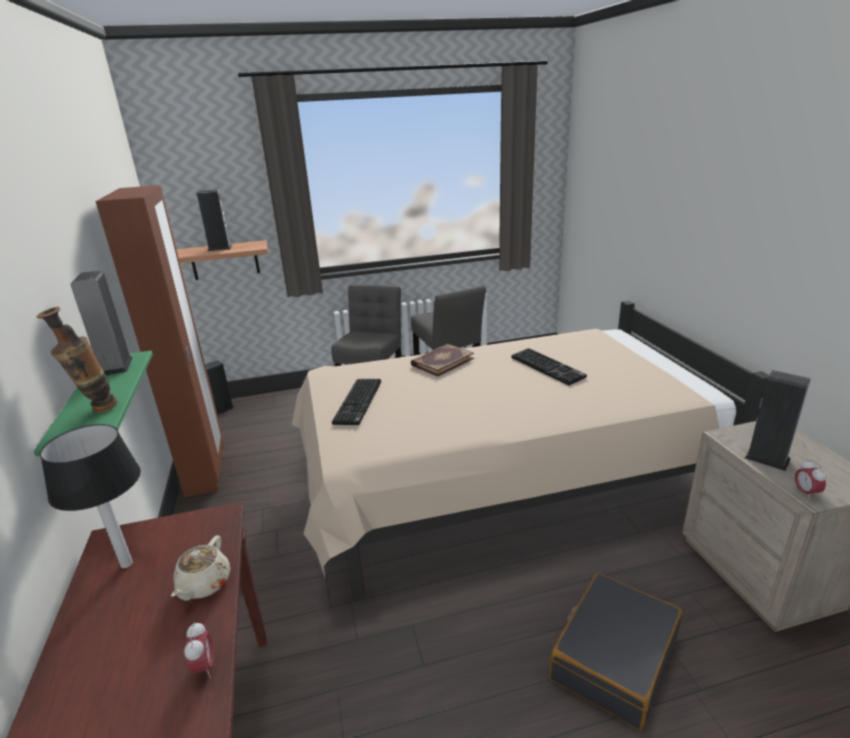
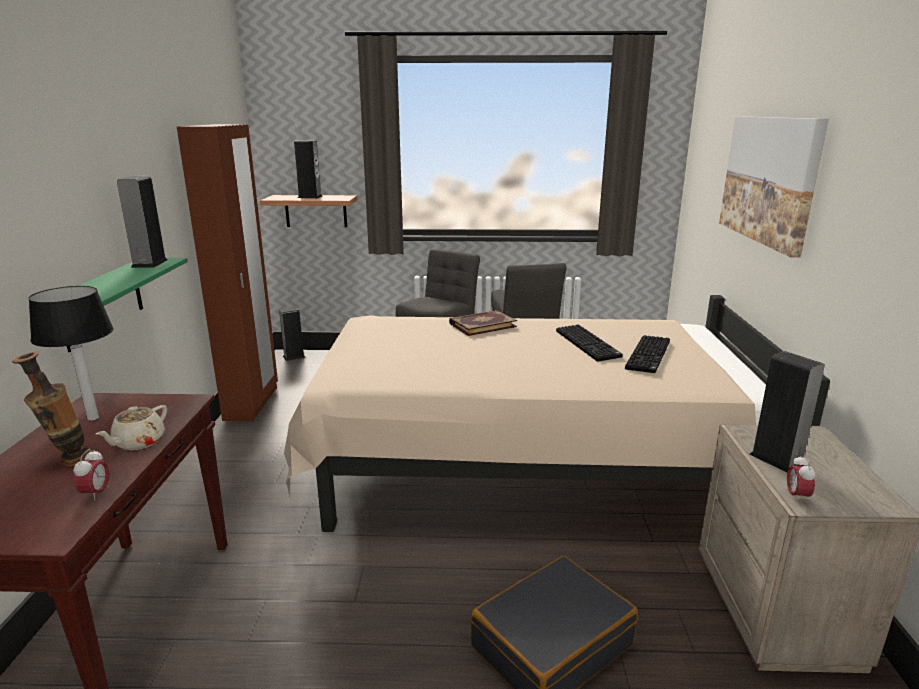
camera: 15 degrees right, 5 degrees down
vase [37,307,118,413] -> vase moved to [12,352,91,466]
keyboard [332,379,381,425] -> keyboard moved to [625,335,670,373]
none -> picture [719,116,828,257]

